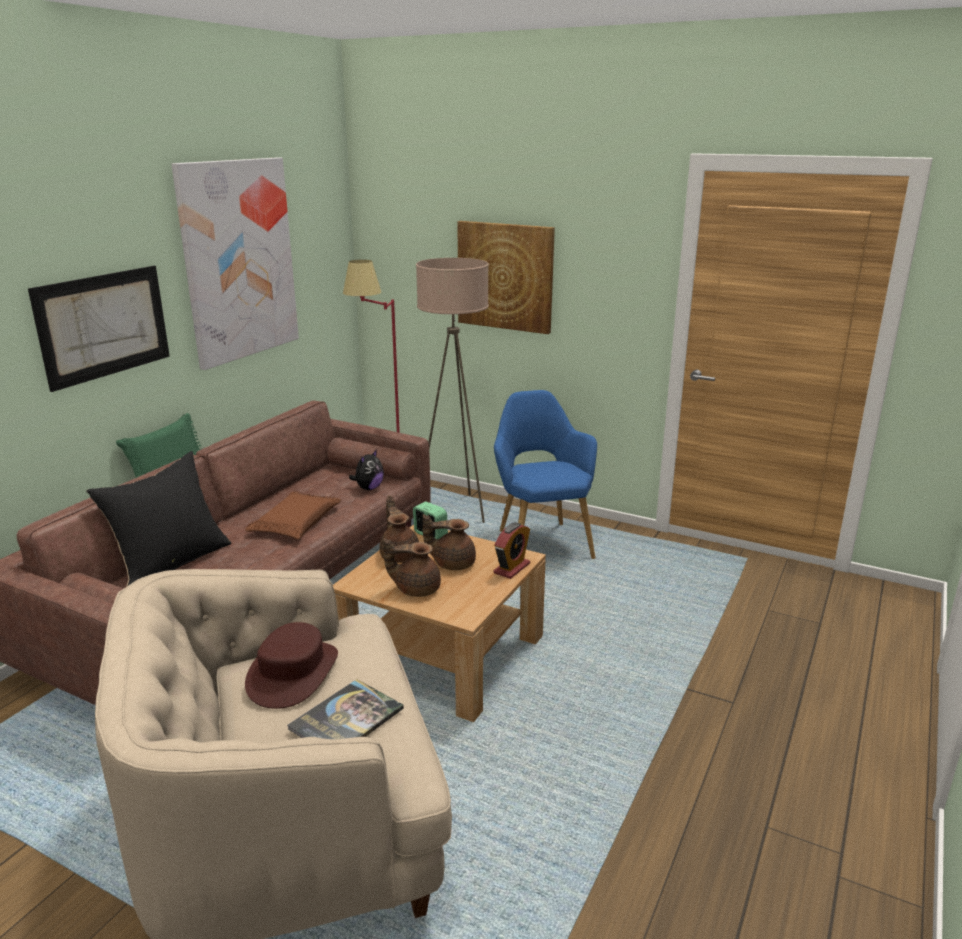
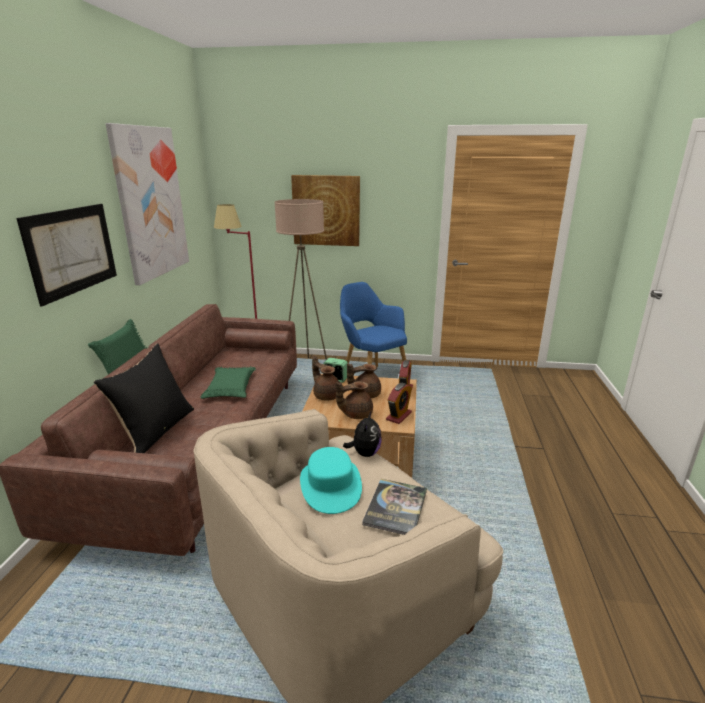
camera: 20 degrees left, 0 degrees up
brown pillow [245,491,341,539] -> green pillow [200,366,256,399]
brown hat [245,622,338,709] -> turquoise hat [300,447,362,514]
plush toy [349,449,384,490] -> plush toy moved to [343,412,382,457]
none -> alarm clock [386,383,412,424]

